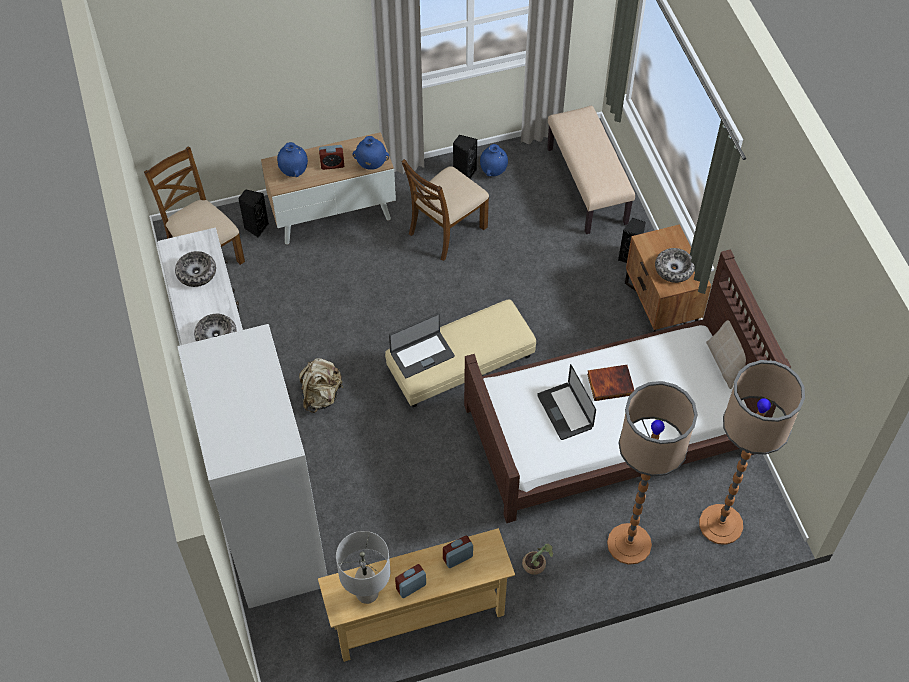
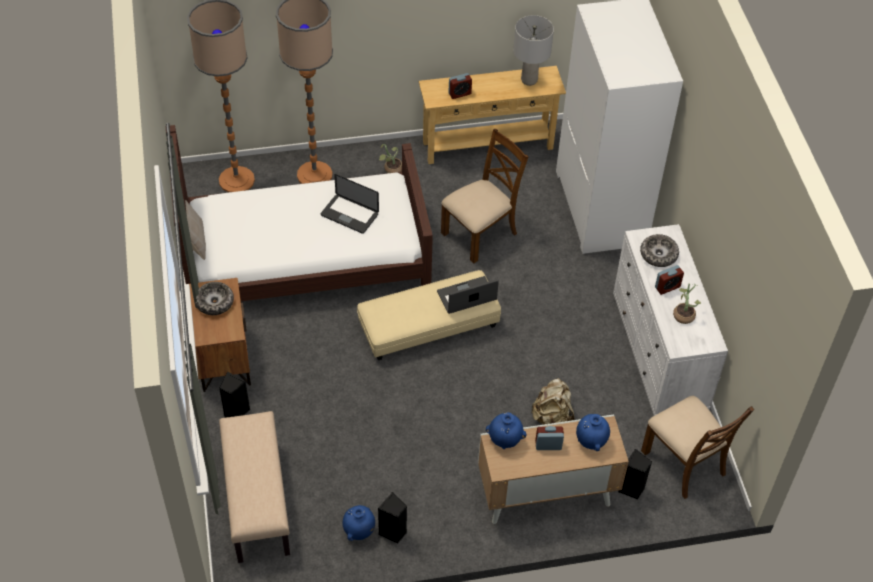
camera: 175 degrees left, 5 degrees down
bowl [175,251,216,287] -> potted plant [673,284,701,324]
beige backpack [299,358,343,413] -> beige backpack moved to [531,378,575,425]
alarm clock [395,564,426,598] -> alarm clock moved to [655,265,684,295]
brown chair [402,159,489,261] -> brown chair moved to [441,129,529,263]
laptop [537,364,596,440] -> laptop turned 135 degrees clockwise [321,174,379,234]
book [587,365,634,401] -> none

